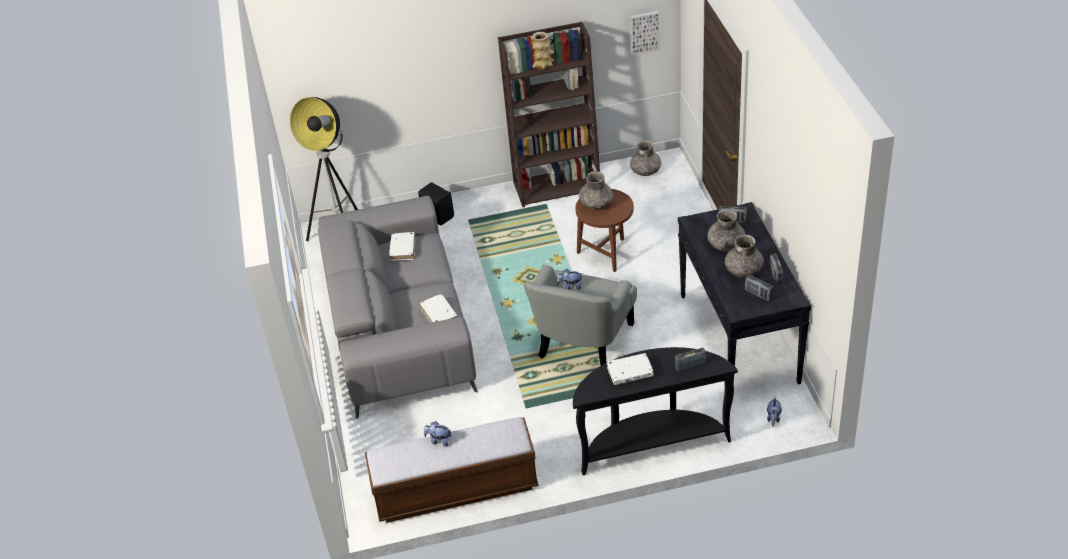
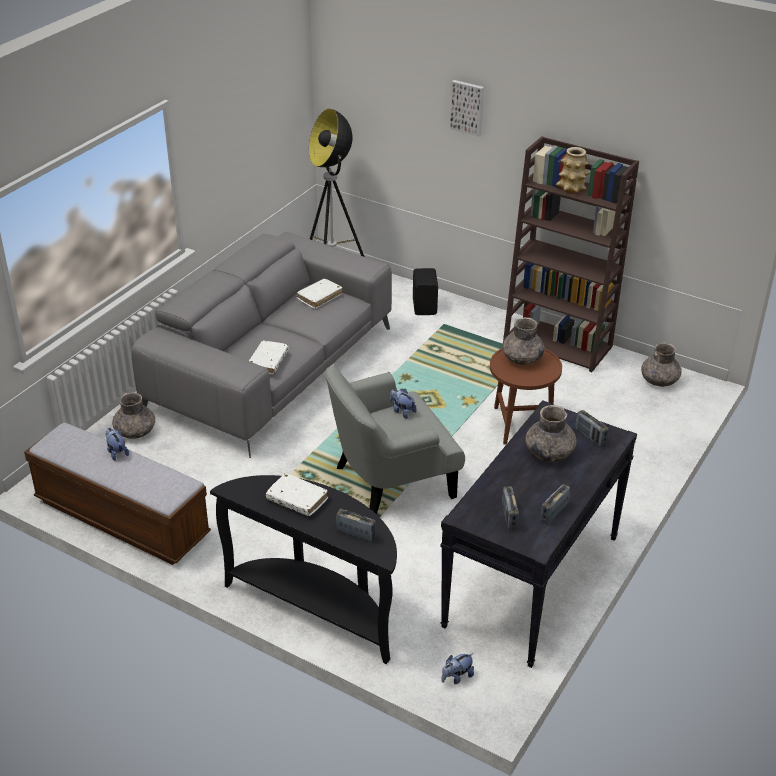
camera: 40 degrees right, 5 degrees down
picture [630,11,659,55] -> picture moved to [450,80,484,136]
grey vase [725,235,764,278] -> grey vase moved to [112,392,155,439]

